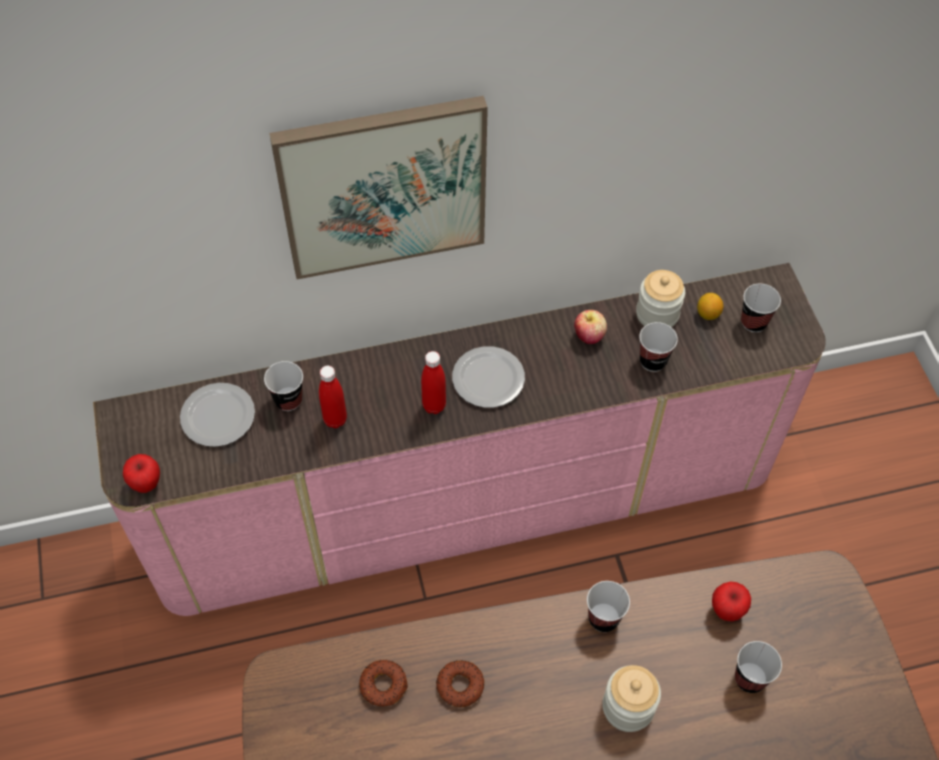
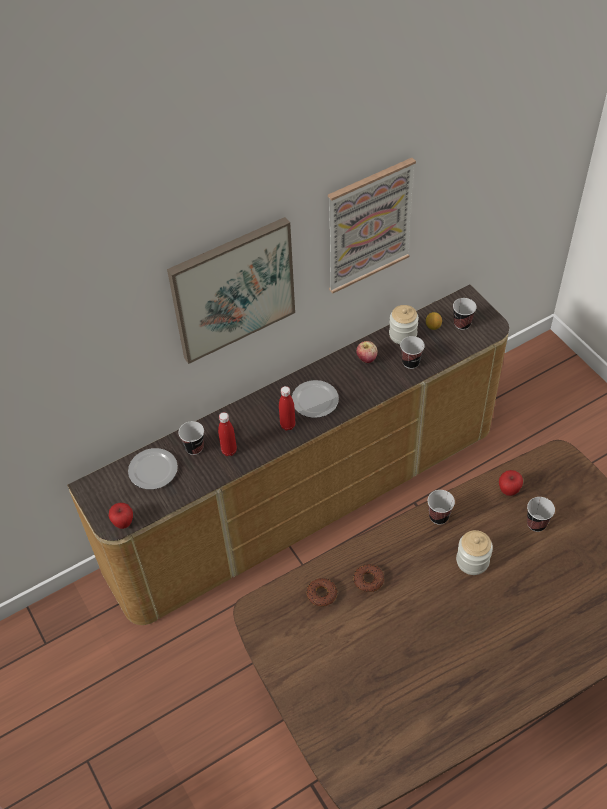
camera: 15 degrees left, 5 degrees down
pink cabinet [93,263,826,616] -> brown cabinet [67,284,509,625]
none -> picture [328,158,416,293]

